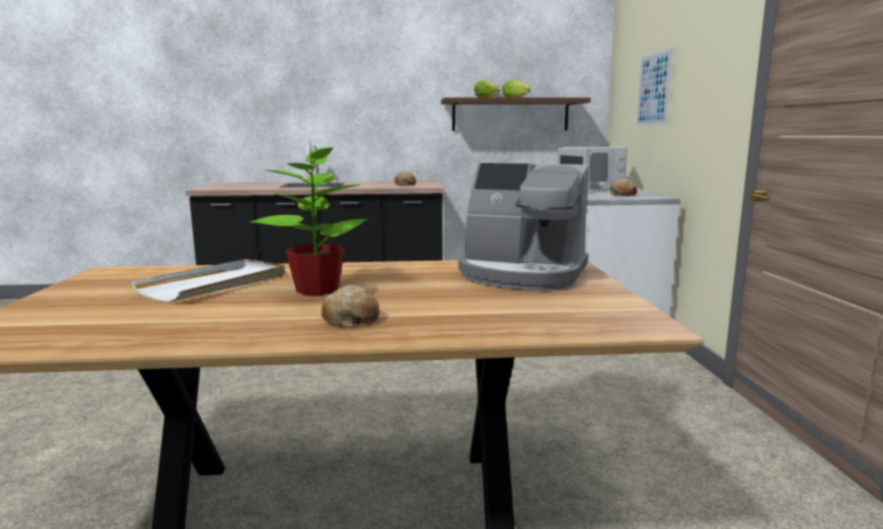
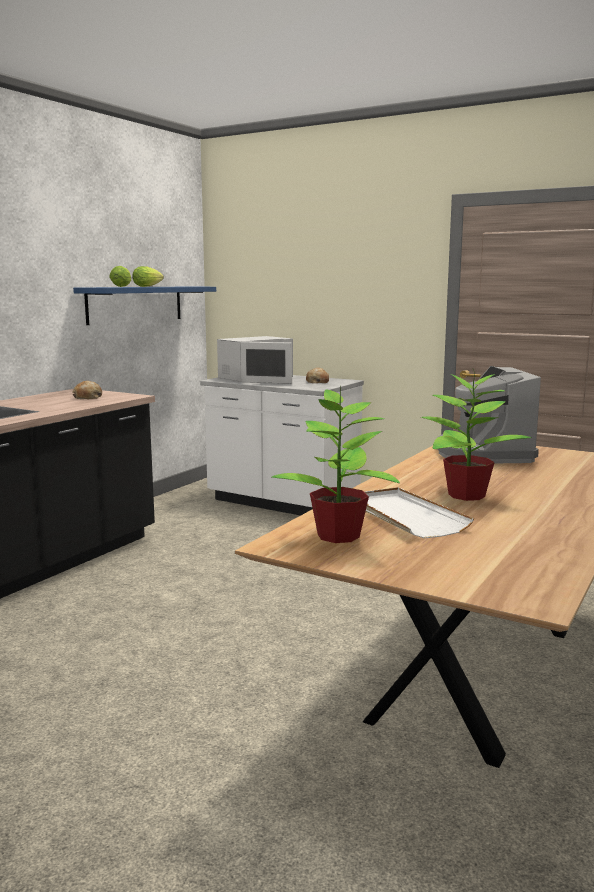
camera: 55 degrees left, 0 degrees up
bread [321,285,379,328] -> none
brown shelf [441,98,591,131] -> blue shelf [73,287,216,325]
coffee machine [458,163,589,290] -> coffee machine turned 120 degrees clockwise [437,366,541,464]
picture [636,48,673,126] -> none
none -> potted plant [272,387,400,543]

